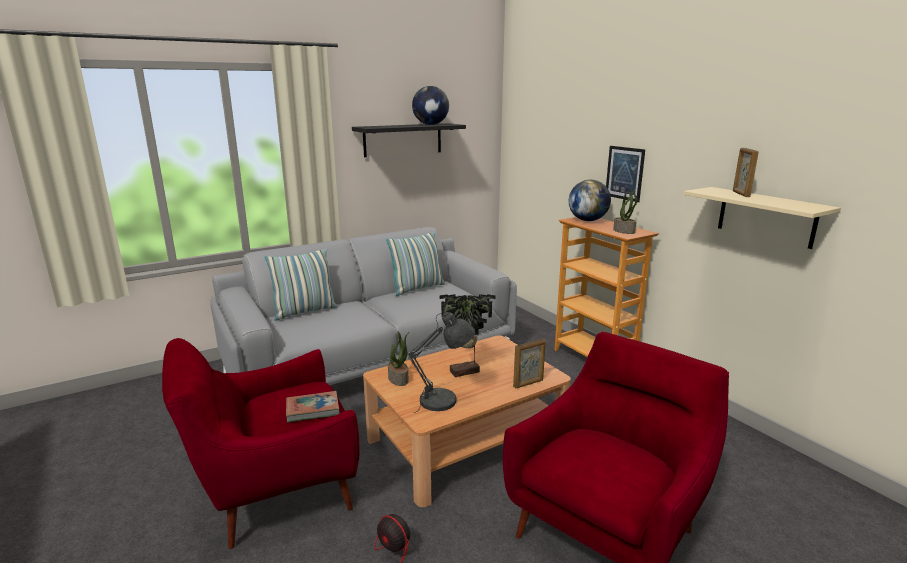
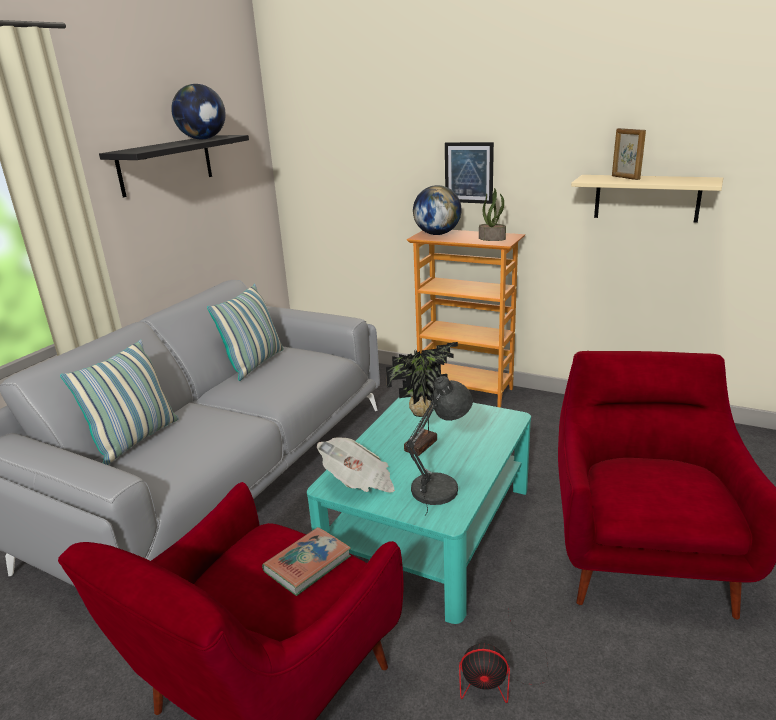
camera: 30 degrees left, 5 degrees up
brown coffee table [363,336,571,507] -> turquoise coffee table [307,397,531,624]
potted plant [388,332,409,386] -> newspaper [317,437,395,492]
picture frame [513,339,546,389] -> none

